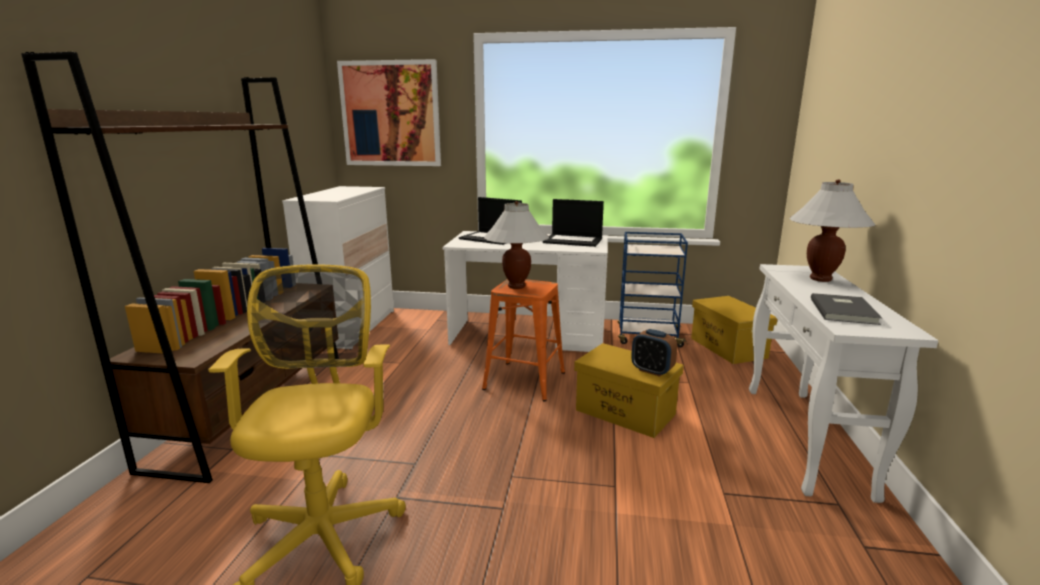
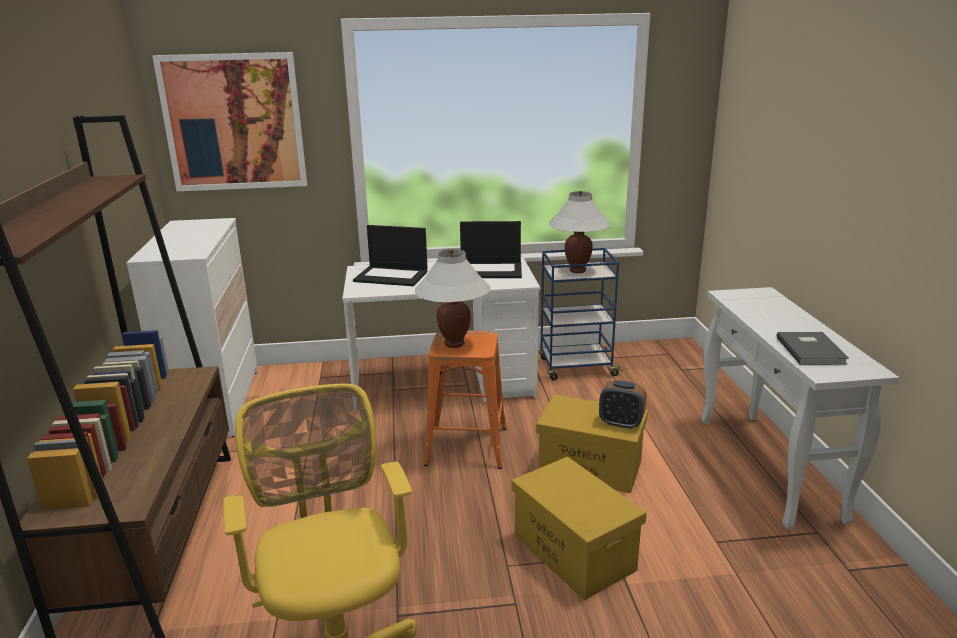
camera: 15 degrees left, 5 degrees up
yellow storage box [691,296,777,364] -> yellow storage box moved to [512,457,647,600]
white table lamp [789,179,875,282] -> white table lamp moved to [549,191,611,273]

